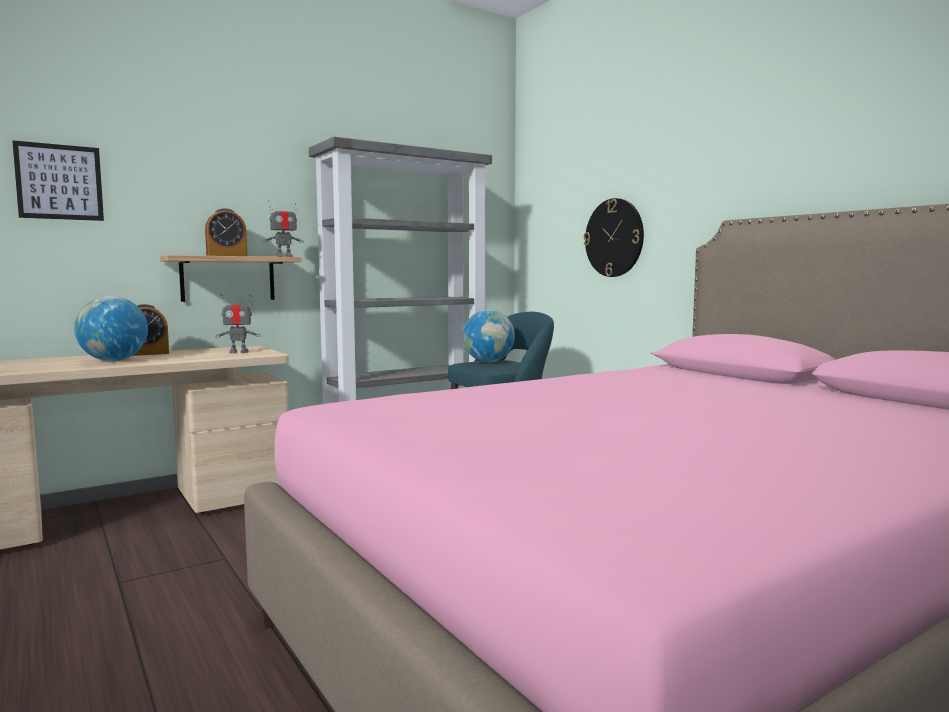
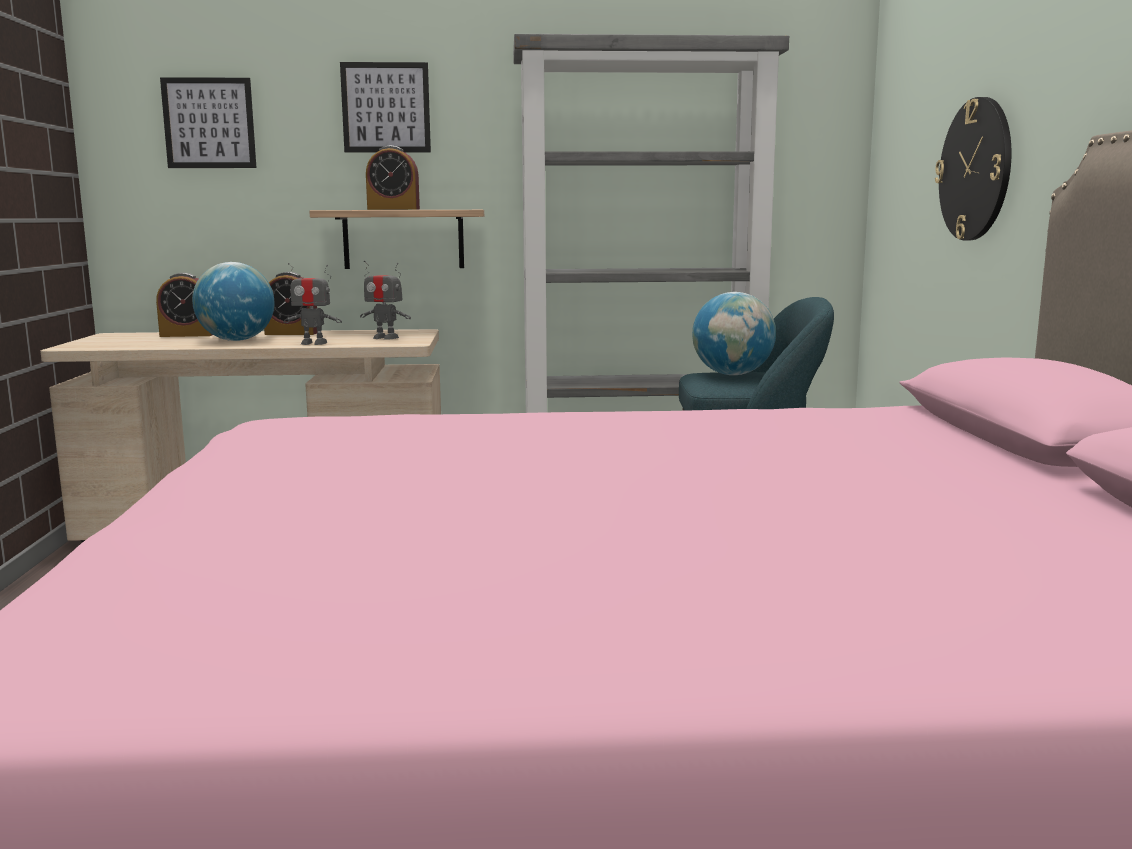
camera: 30 degrees right, 5 degrees up
toy robot [263,201,304,257] -> toy robot moved to [283,263,342,345]
none -> alarm clock [156,273,213,337]
none -> picture [340,62,431,152]

